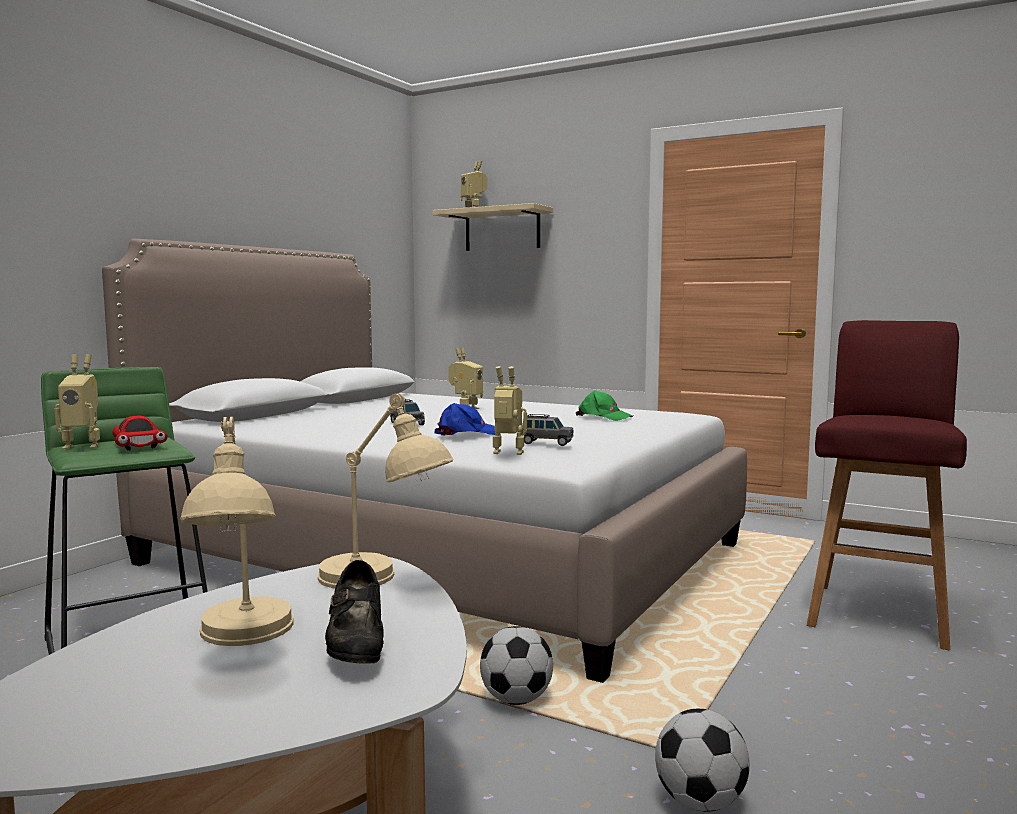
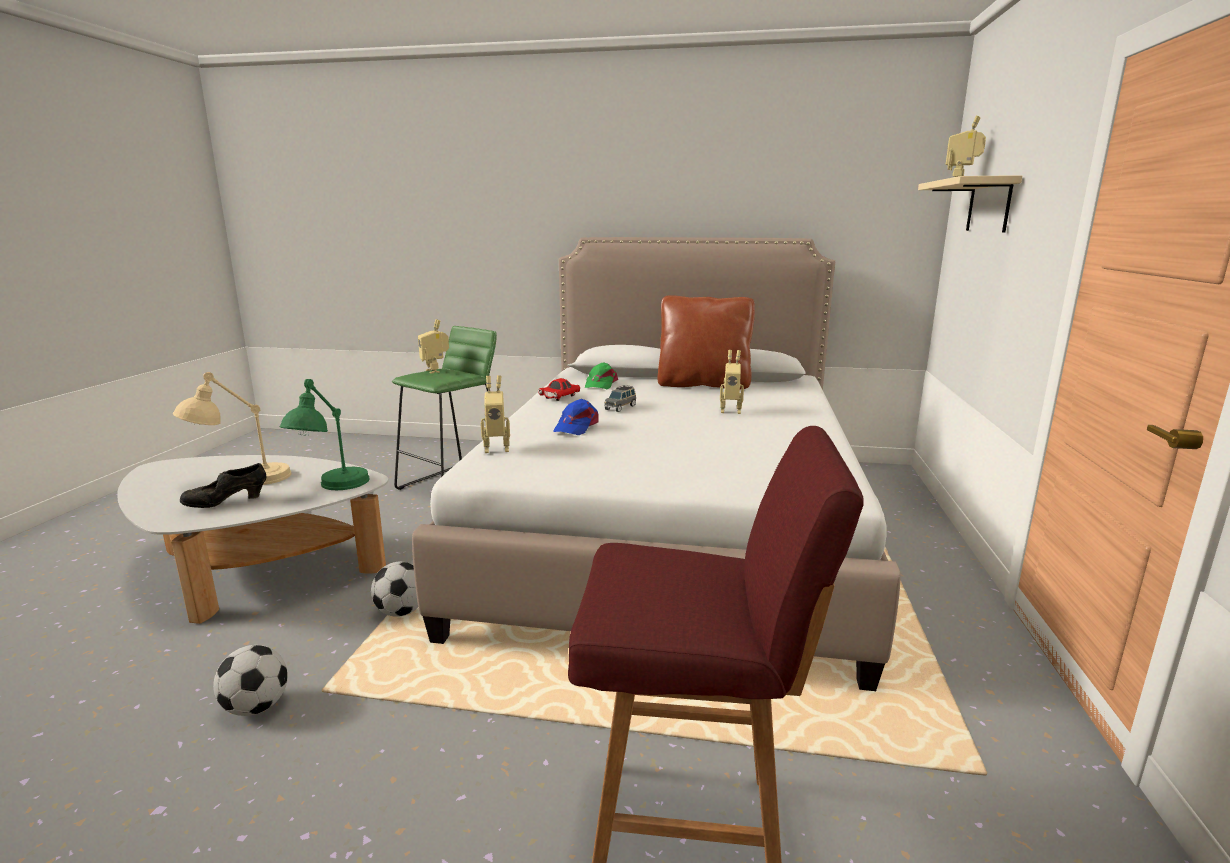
camera: 70 degrees right, 10 degrees up
red toy car [112,416,168,451] -> red toy car moved to [538,378,580,401]
beige table lamp [318,393,453,589] -> green table lamp [280,379,370,490]
blue cap [434,403,495,436] -> blue cap turned 60 degrees clockwise [553,399,599,435]
toy robot [493,366,527,455] -> toy robot turned 90 degrees clockwise [480,375,510,453]
grey toy car [522,414,574,446] -> none
green cap [576,390,633,421] -> green cap moved to [585,362,618,389]
none -> brown pillow [658,295,755,389]

